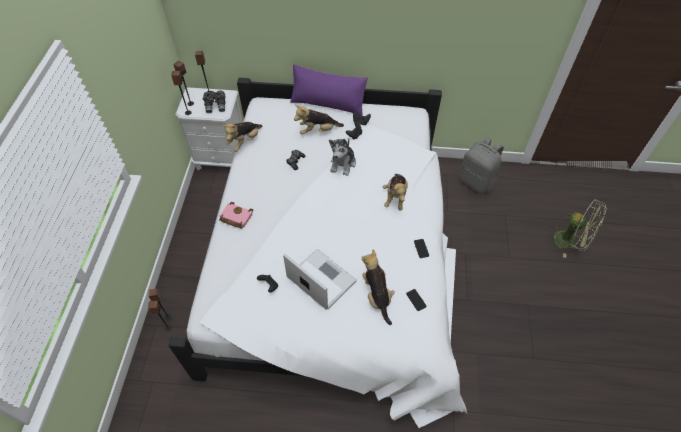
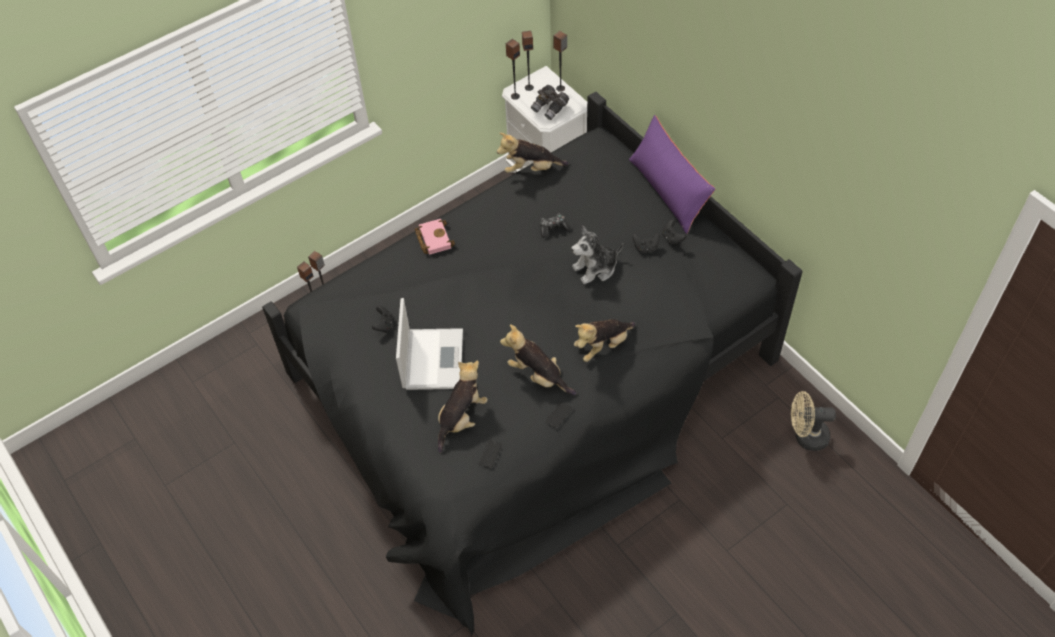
camera: 50 degrees right, 0 degrees up
white bed [168,78,467,428] -> black bed [262,92,803,636]
plush toy [294,105,344,134] -> plush toy moved to [500,324,576,395]
grey backpack [459,136,504,194] -> beige fan [791,391,836,451]
green fan [551,199,607,258] -> none

